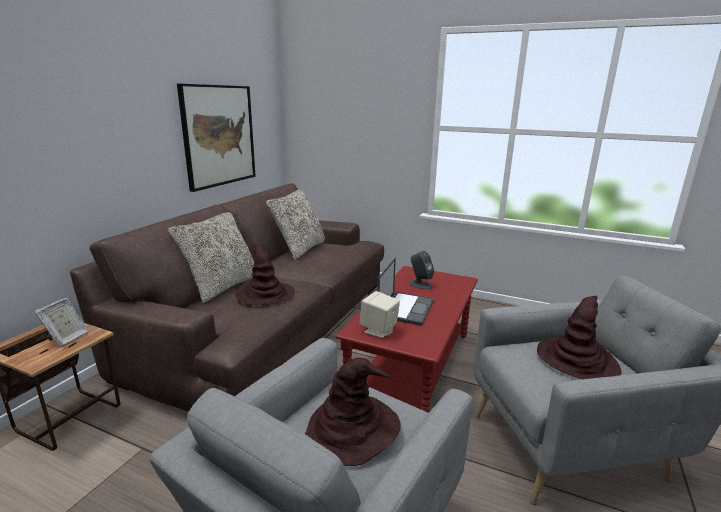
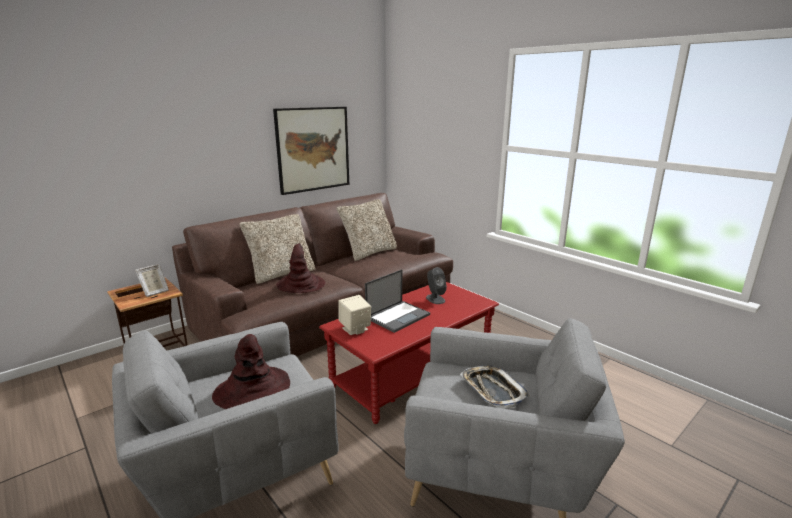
camera: 25 degrees right, 0 degrees up
brown hat [537,296,621,379] -> tray [460,365,530,409]

